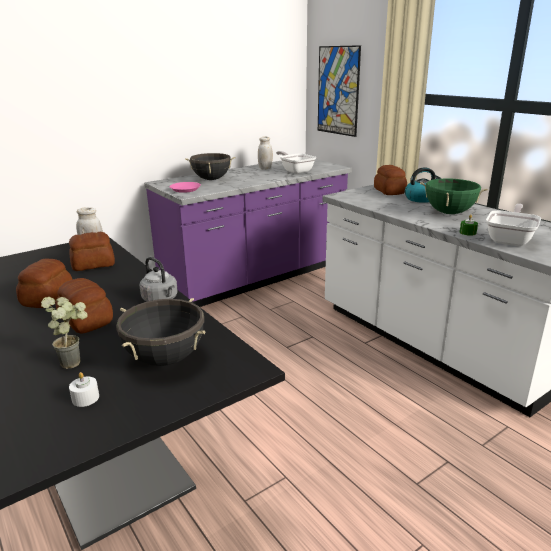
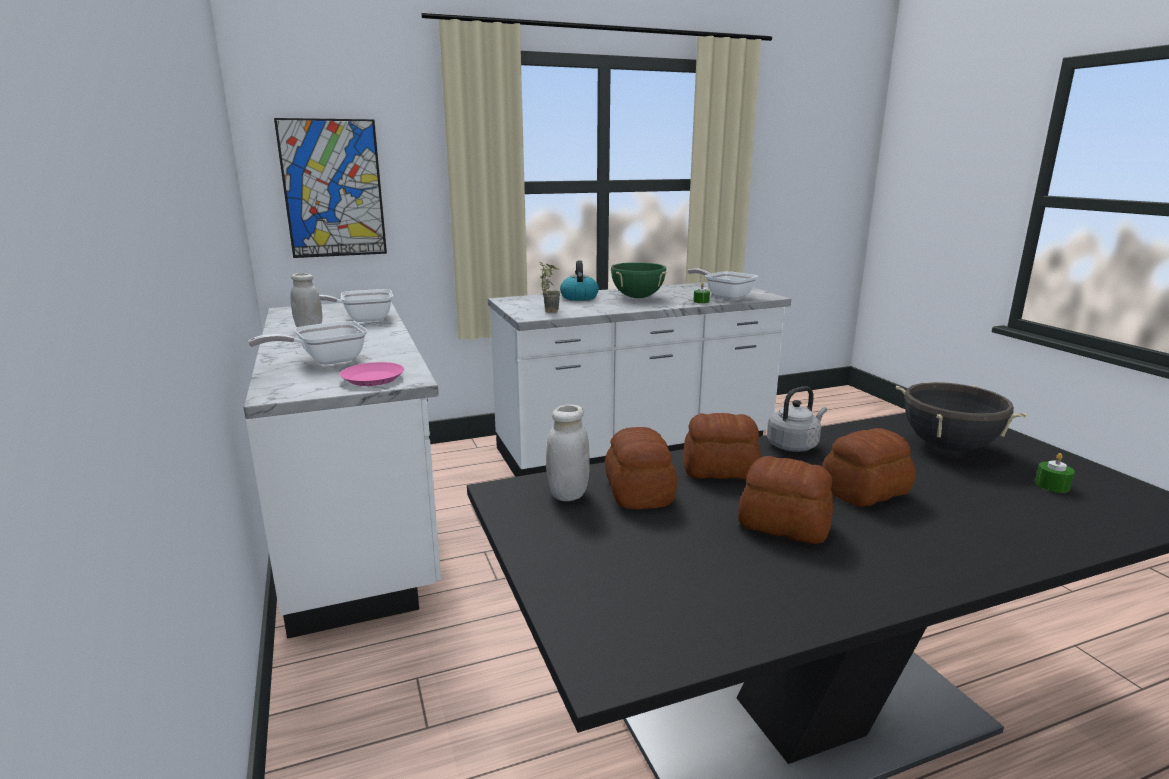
camera: 75 degrees left, 5 degrees down
potted plant [41,297,88,369] -> potted plant moved to [540,262,560,312]
white candle [69,372,99,407] -> green candle [1035,453,1075,493]
purple counter [145,159,352,307] -> white counter [244,302,441,639]
black cooking pot [185,153,236,180] -> frying pan [248,321,367,365]
bread [374,165,407,195] -> bread moved to [684,413,761,480]

